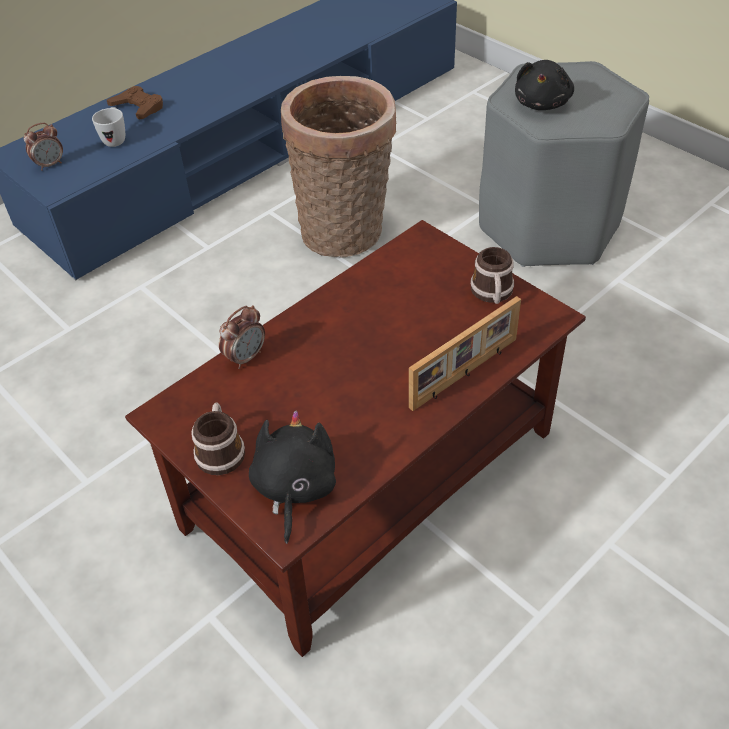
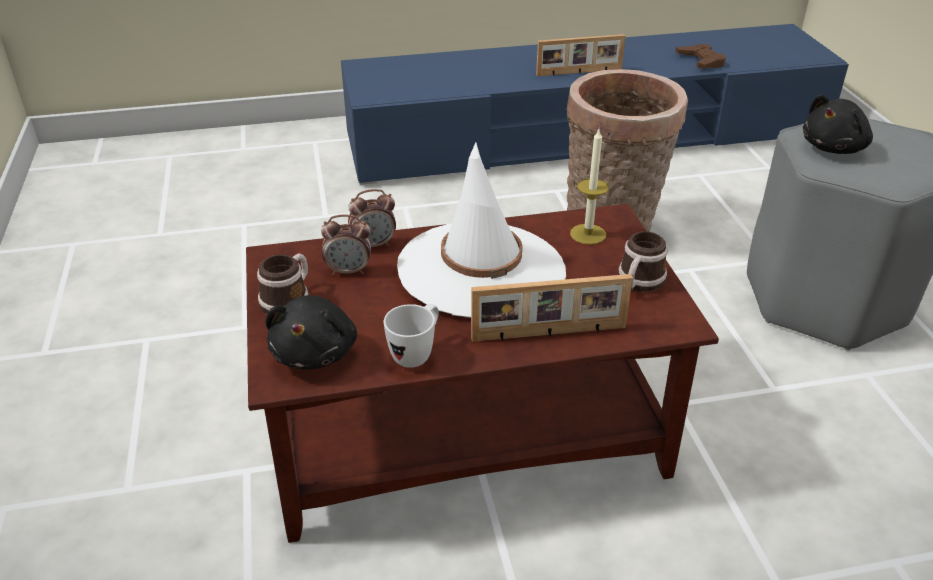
camera: 30 degrees right, 10 degrees down
alarm clock [24,123,63,171] -> alarm clock moved to [321,214,371,275]
white mug [92,107,125,147] -> white mug moved to [384,304,439,368]
brown game controller [107,86,163,120] -> brown game controller moved to [675,44,726,69]
black plush toy [249,410,336,544] -> black plush toy turned 150 degrees clockwise [266,295,357,370]
none -> white hat [397,142,566,318]
none -> picture frame [536,34,626,76]
none -> candle [570,129,609,245]

